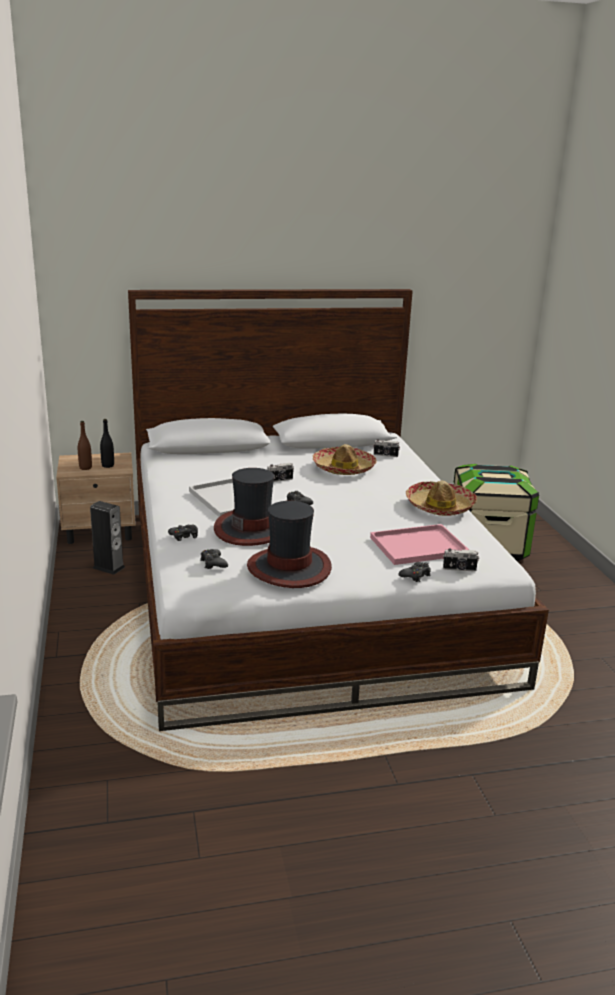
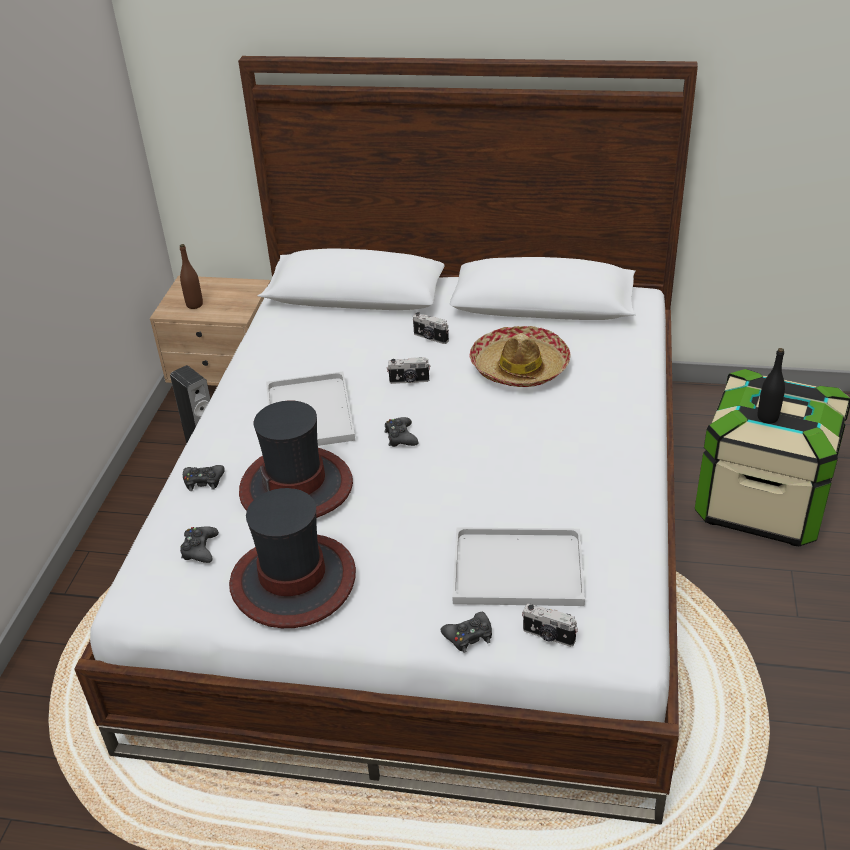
camera: 25 degrees right, 15 degrees up
black bottle [100,419,114,468] -> black bottle moved to [758,348,785,424]
pink tray [370,524,469,565] -> white tray [452,527,585,606]
camera [373,439,400,457] -> camera moved to [413,312,449,344]
hat [406,481,477,516] -> none

